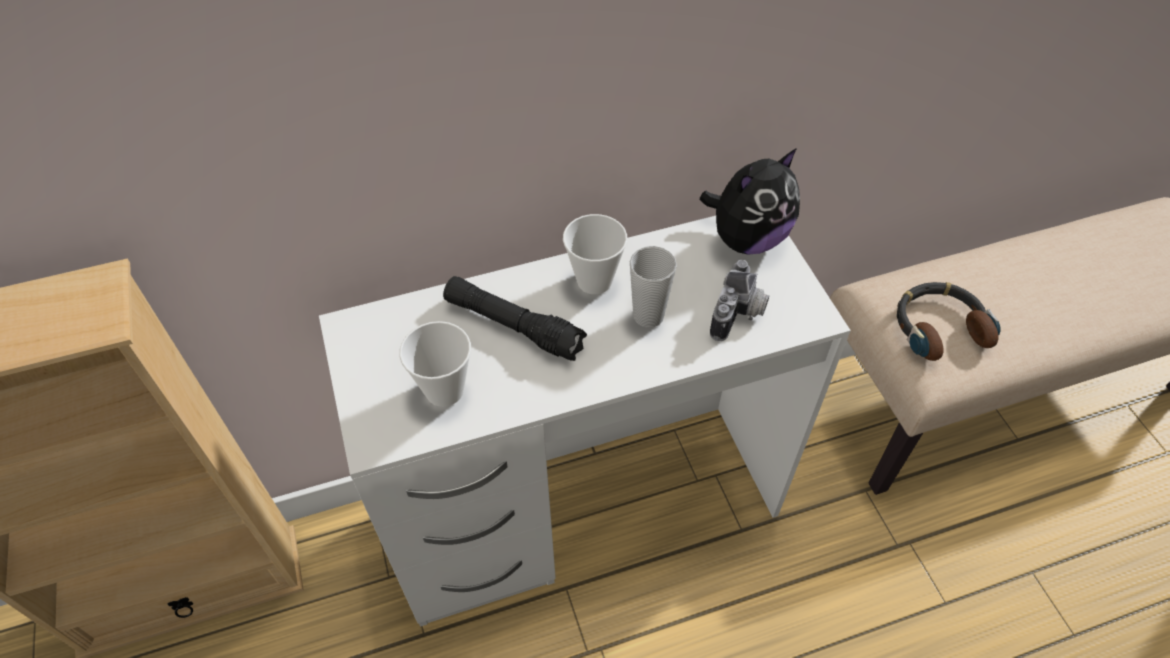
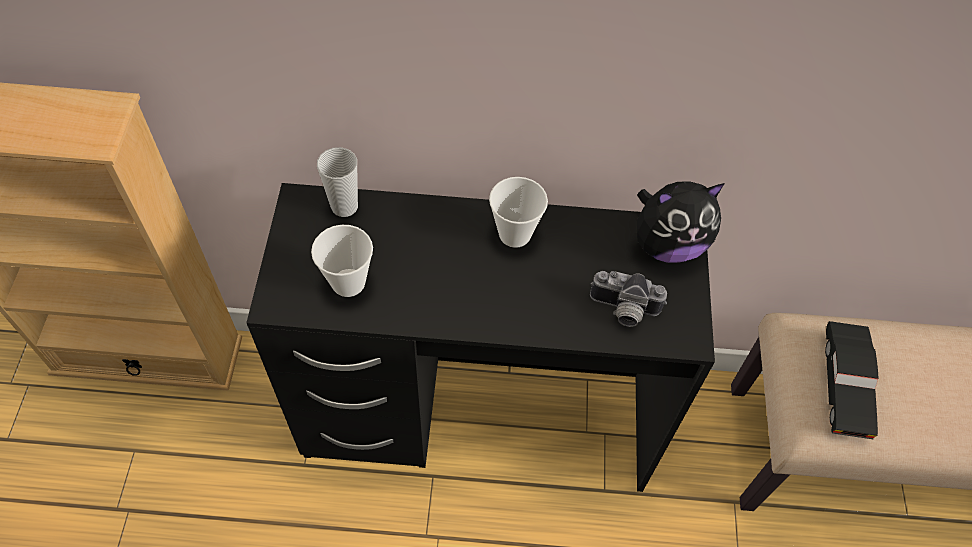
camera: 20 degrees right, 5 degrees up
white desk [319,216,851,627] -> black desk [246,183,715,492]
black flashlight [443,276,587,361] -> none
cup [630,246,677,328] -> cup moved to [317,147,358,217]
camera [710,260,769,341] -> camera turned 60 degrees clockwise [590,271,667,327]
headphones [897,282,1000,361] -> black toy car [825,321,878,439]

